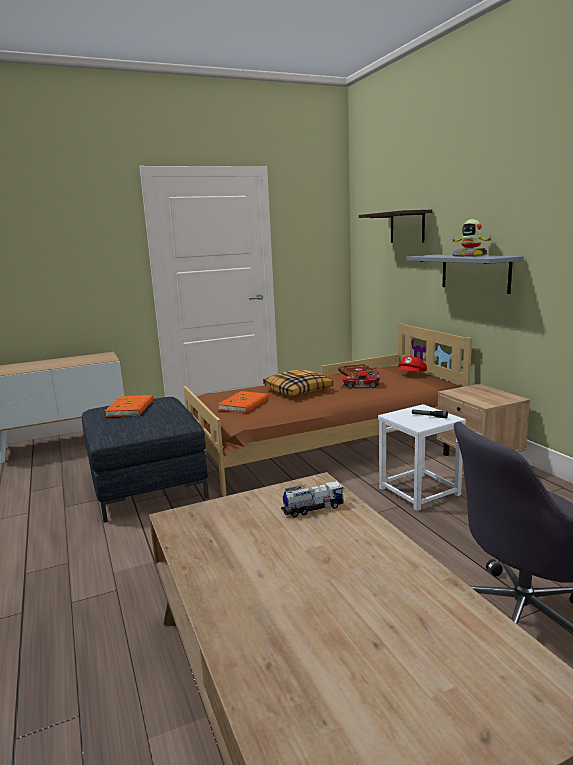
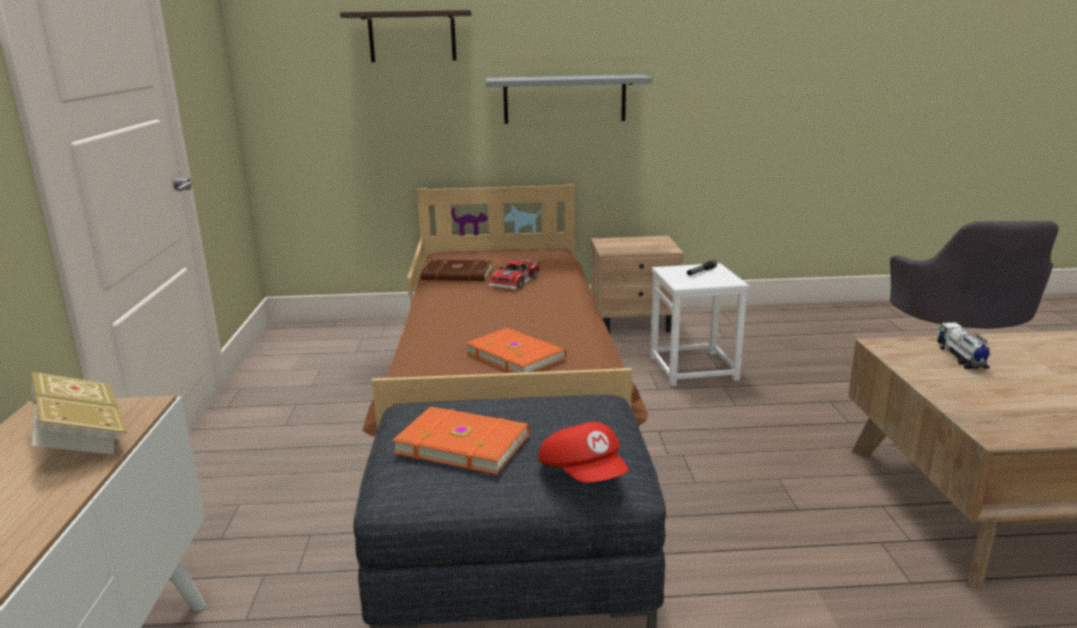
camera: 70 degrees left, 5 degrees up
pillow [263,370,333,396] -> none
red cap [398,356,427,372] -> red cap moved to [538,422,629,483]
toy robot [451,219,492,257] -> none
none -> book [29,372,128,455]

